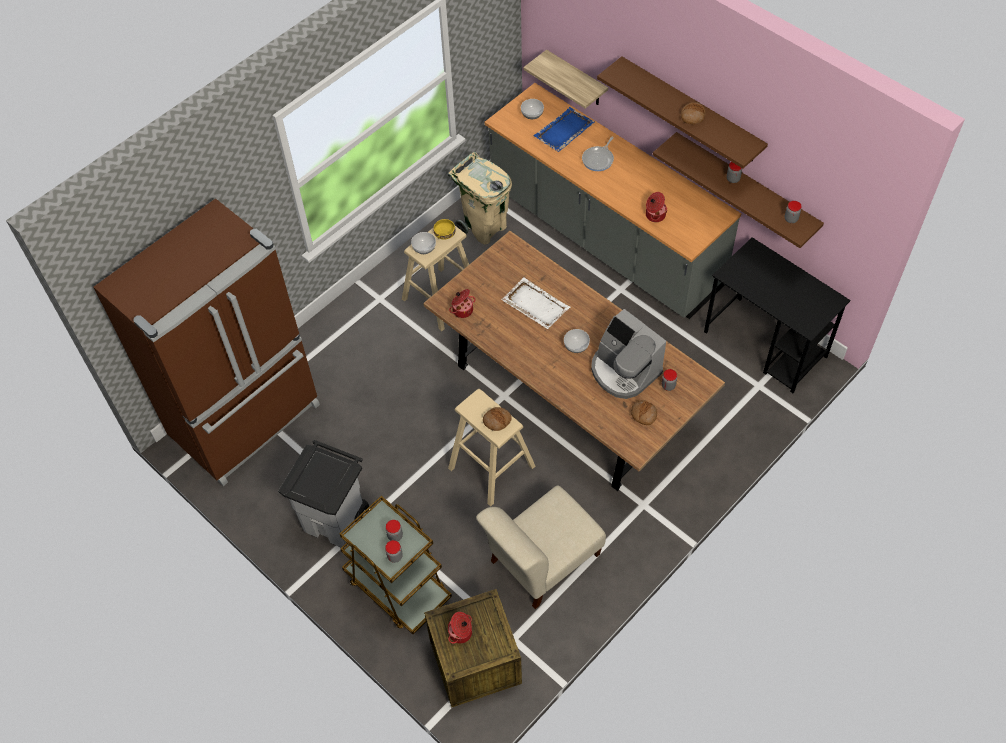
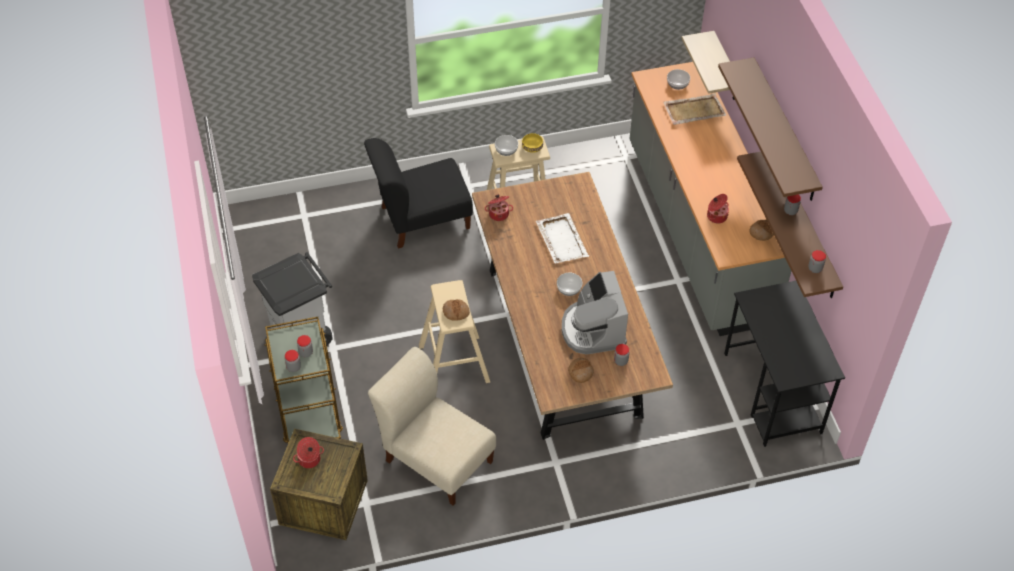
camera: 30 degrees right, 5 degrees down
brown fridge [94,198,320,486] -> none
beige trash can [448,152,512,245] -> none
beige chair [476,485,606,609] -> beige chair turned 45 degrees clockwise [368,347,496,505]
blue tray [534,107,595,152] -> beige tray [663,93,726,125]
frying pan [582,136,614,171] -> none
bread [681,102,706,124] -> bread moved to [749,220,774,241]
none -> black chair [364,138,473,248]

